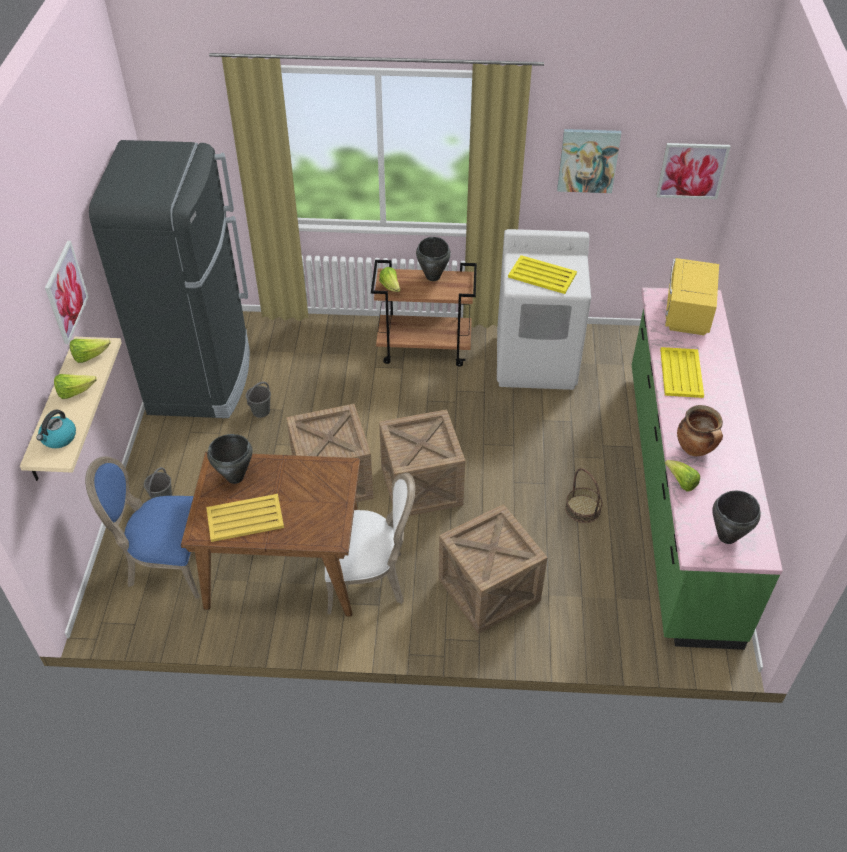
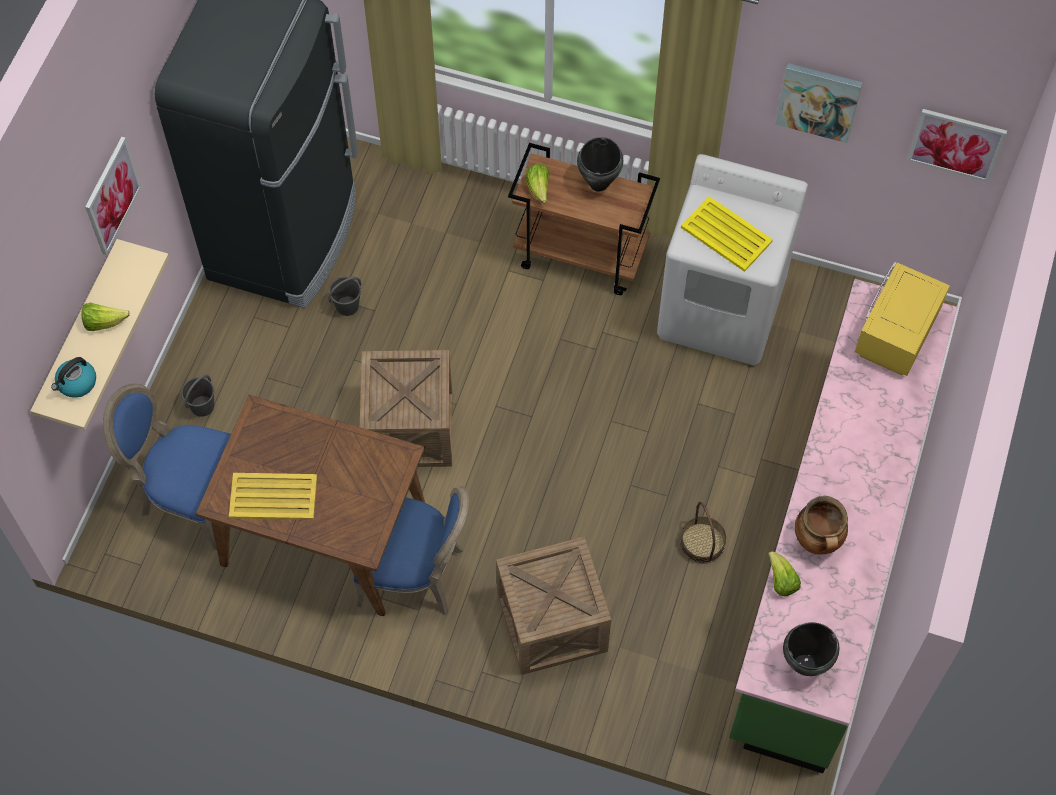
camera: 15 degrees right, 15 degrees up
lettuce [70,339,110,363] -> none
black cooking pot [207,434,252,484] -> none
white chair [325,473,415,614] -> blue chair [354,486,469,615]
crate [379,409,465,516] -> none
yellow tray [660,347,704,398] -> none

